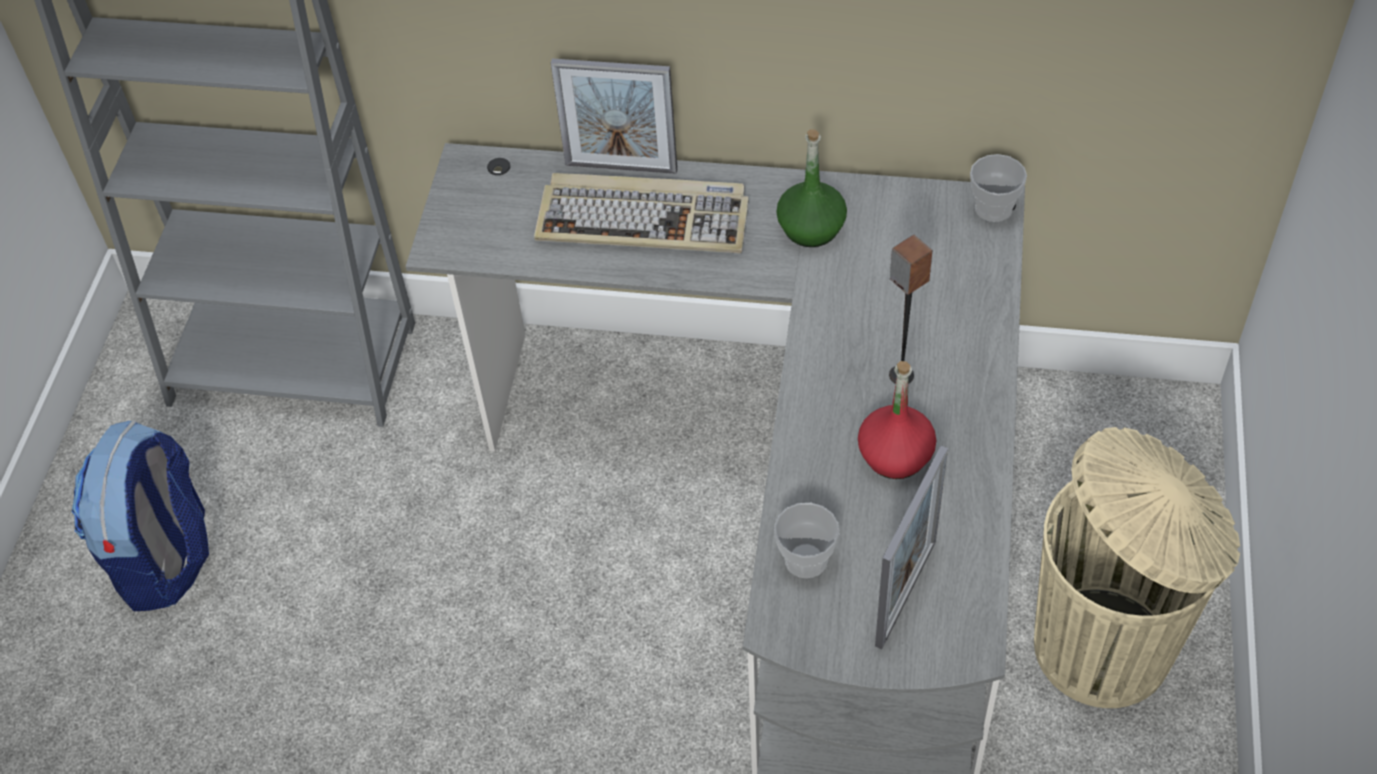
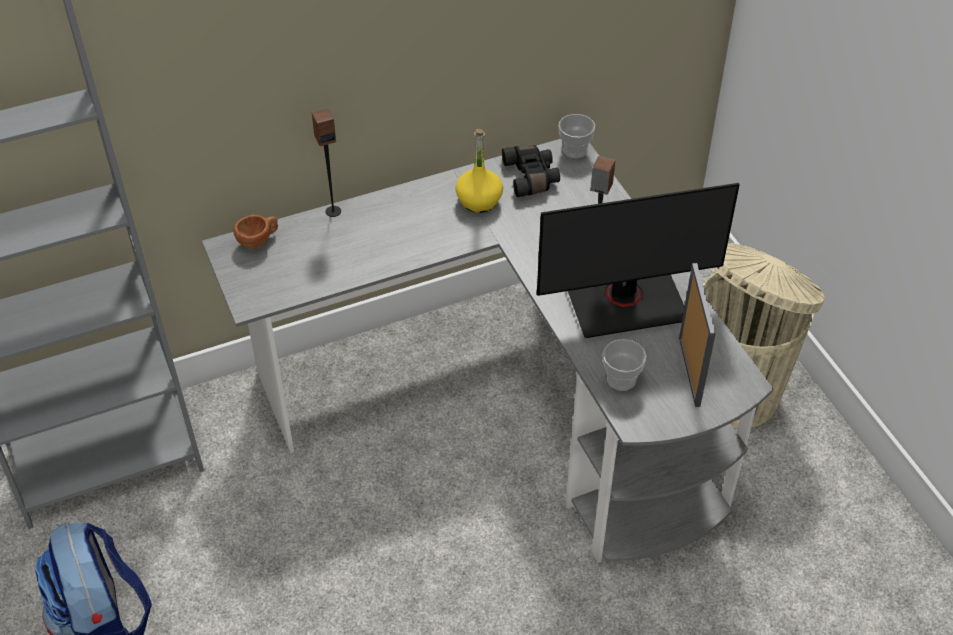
camera: 35 degrees left, 5 degrees down
keyboard [534,173,749,253] -> none
picture frame [551,59,677,174] -> speaker [312,108,341,217]
green bottle [776,129,847,247] -> yellow bottle [455,129,503,213]
red bottle [858,361,936,479] -> monitor [537,183,740,338]
none -> brown cup [233,215,278,249]
none -> black binoculars [502,145,560,197]

